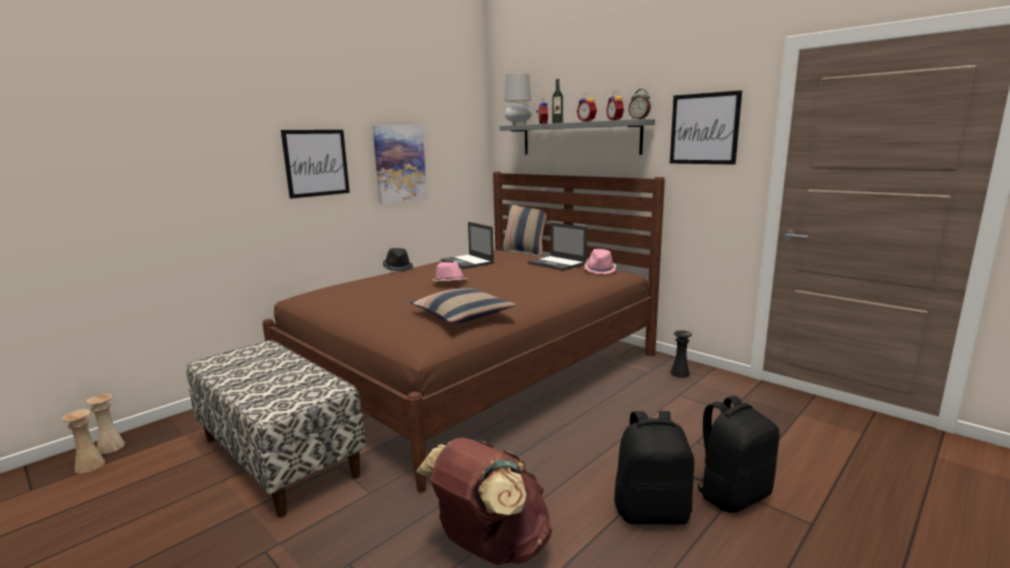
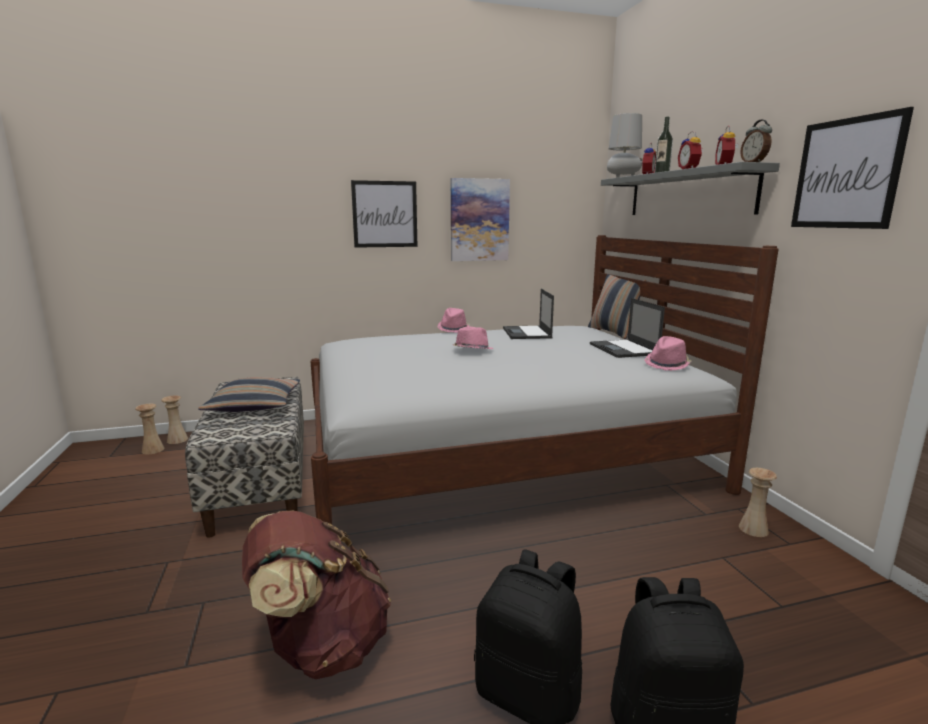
camera: 30 degrees right, 0 degrees up
brown bed [262,172,665,492] -> white bed [310,235,779,525]
black hat [383,248,413,271] -> pink hat [438,308,470,333]
pillow [410,288,516,323] -> pillow moved to [198,377,300,412]
black vase [670,330,692,378] -> beige vase [739,468,777,537]

